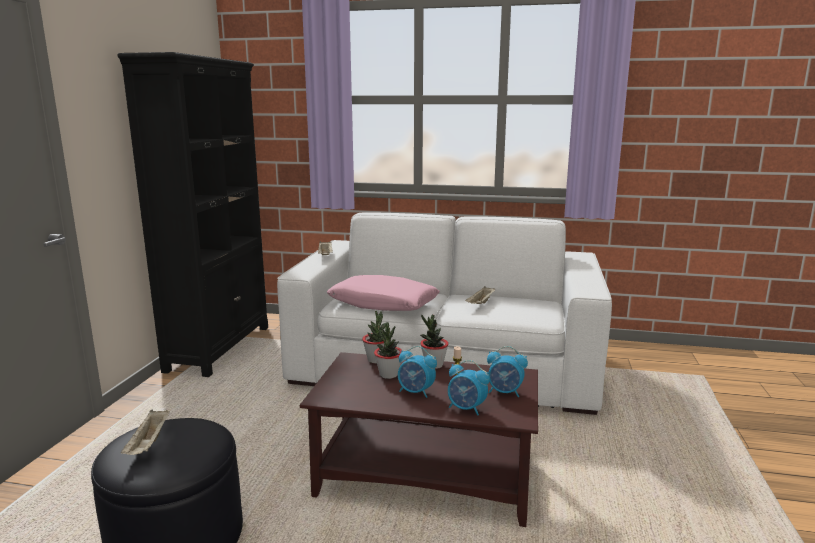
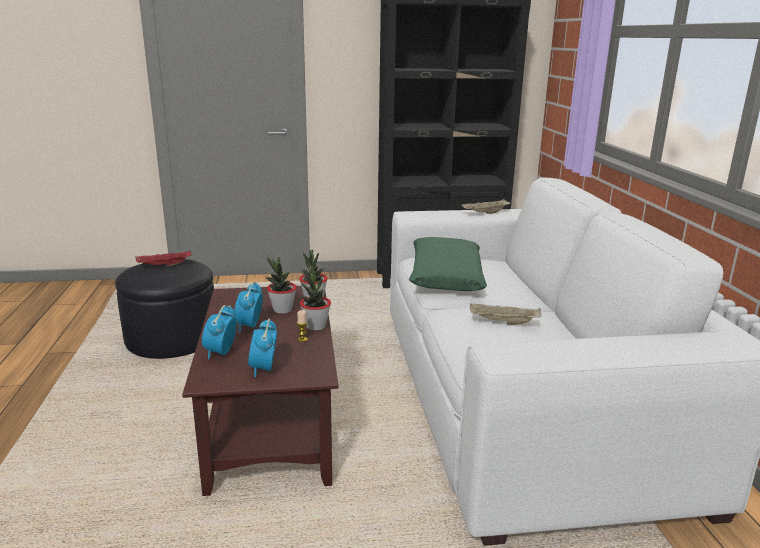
camera: 70 degrees right, 5 degrees up
beige tray [121,409,170,455] -> red tray [135,250,191,266]
pink pillow [327,275,440,311] -> green pillow [409,237,487,291]

